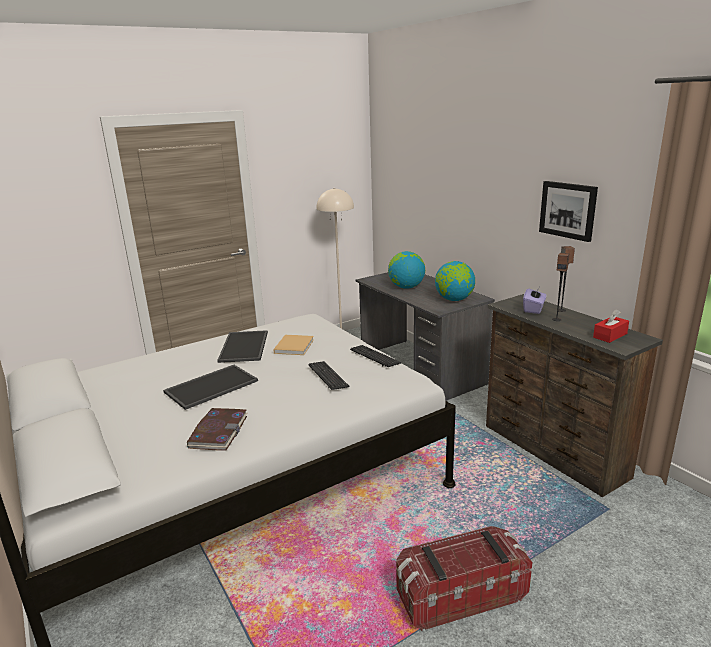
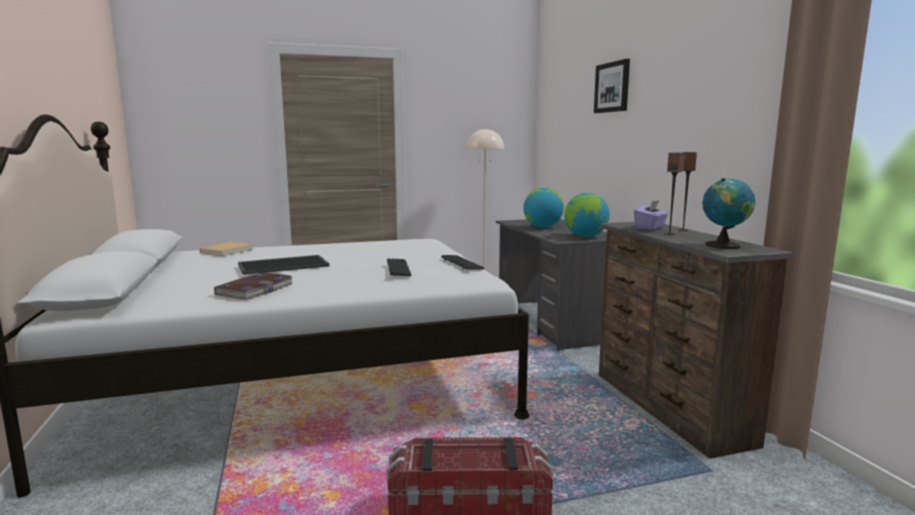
camera: 15 degrees right, 10 degrees down
tray [217,330,268,363] -> none
beige book [273,335,314,355] -> beige book moved to [200,242,253,256]
picture [539,181,598,242] -> picture moved to [594,59,630,113]
red tissue box [593,309,629,343] -> globe [702,178,755,249]

